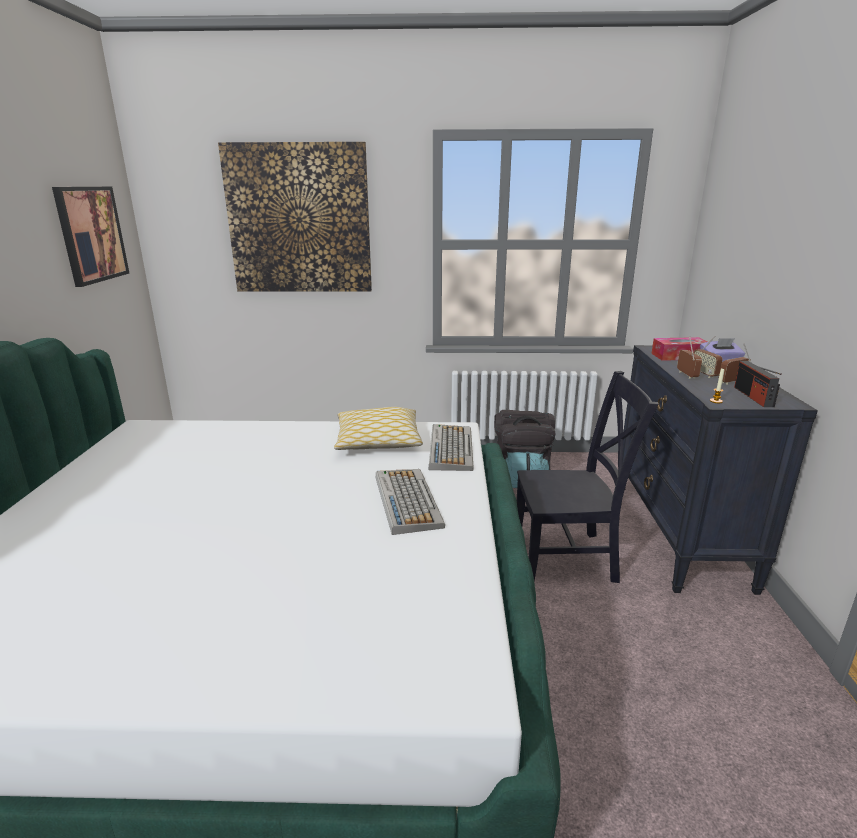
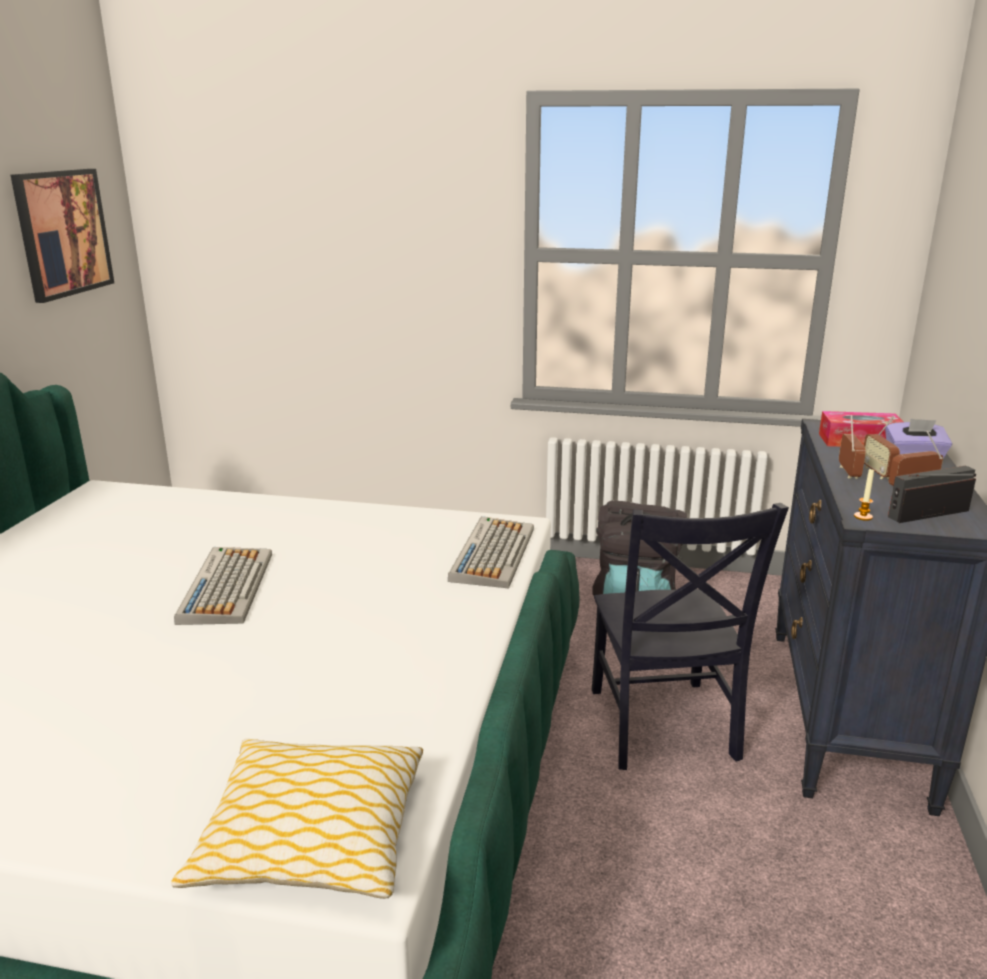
camera: 10 degrees right, 0 degrees up
picture [218,142,372,292] -> none
pillow [334,407,423,450] -> pillow moved to [171,739,423,899]
keyboard [376,469,445,535] -> keyboard moved to [174,547,272,625]
black chair [516,371,659,583] -> black chair turned 75 degrees clockwise [592,503,789,770]
radio [734,361,782,407] -> radio turned 60 degrees clockwise [888,465,976,523]

